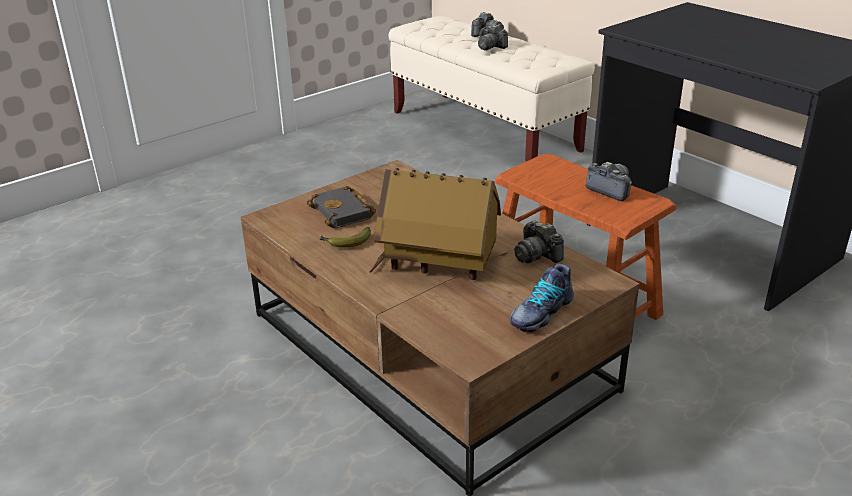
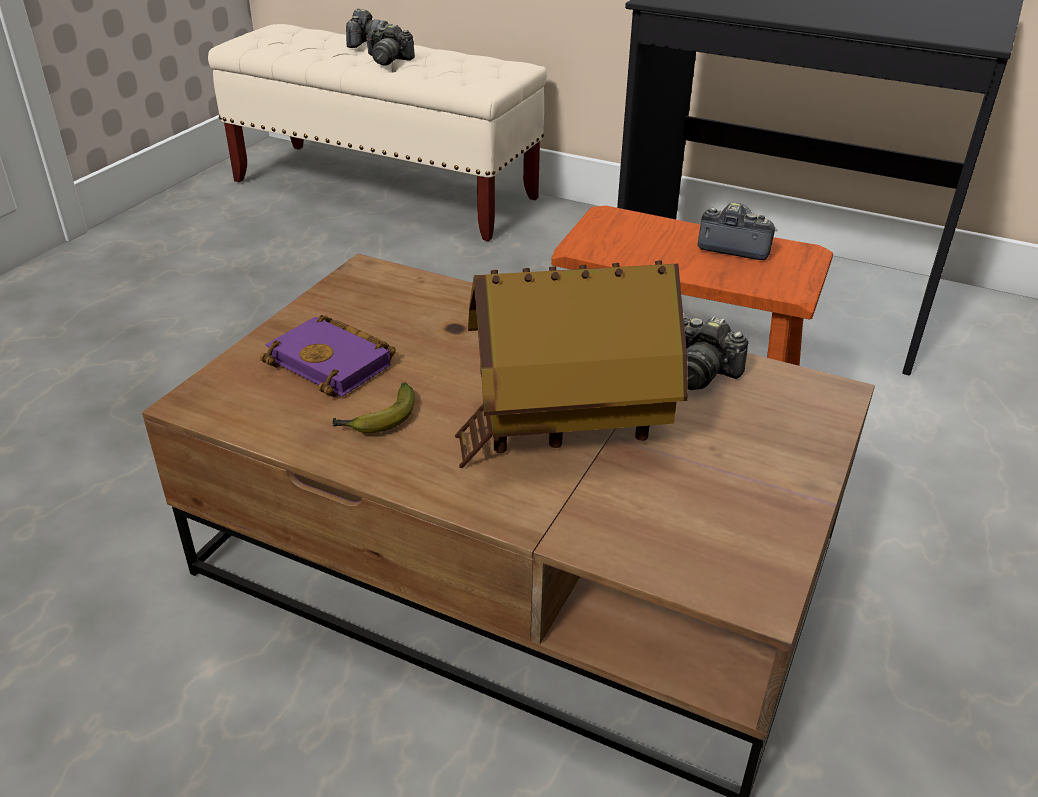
camera: 25 degrees left, 5 degrees up
black book [307,186,376,228] -> purple book [260,315,396,397]
shoe [510,264,574,333] -> none

